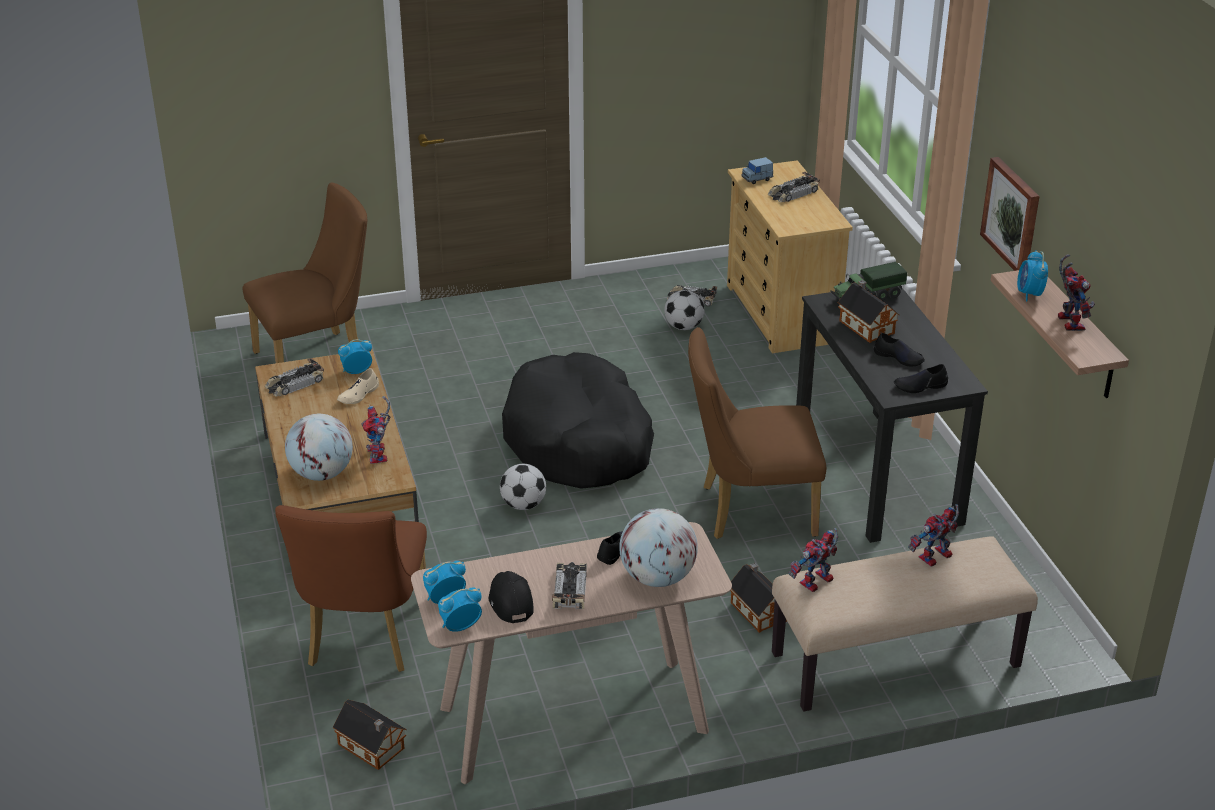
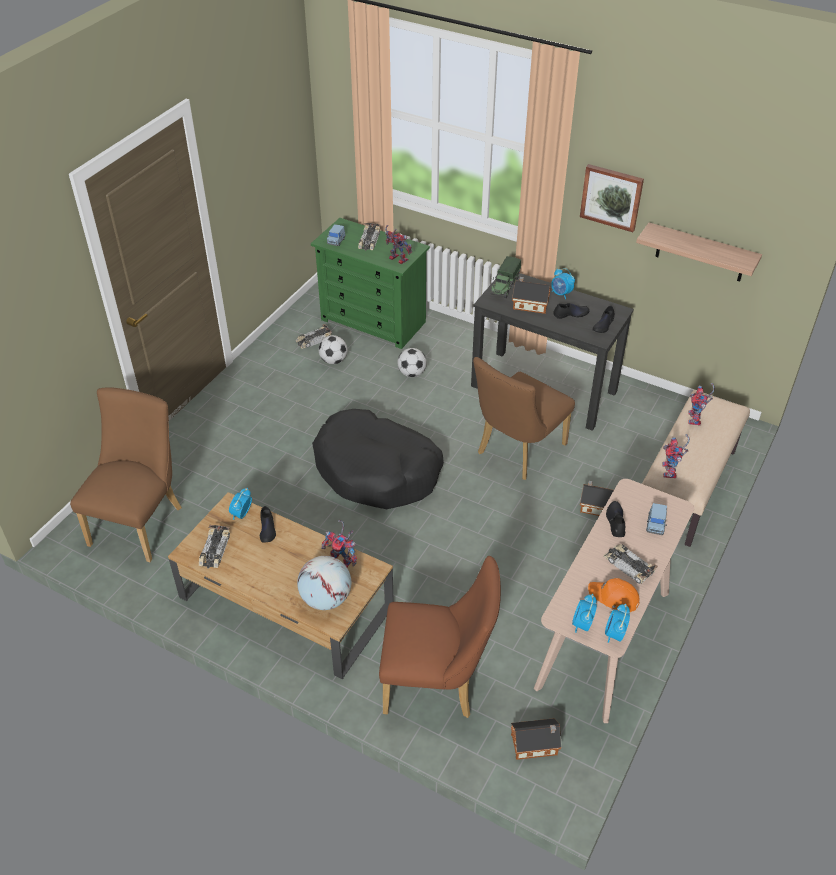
camera: 45 degrees left, 10 degrees up
brown chair [275,505,427,672] -> brown chair turned 45 degrees counterclockwise [379,556,501,718]
beige shoe [337,368,379,404] -> black shoe [260,506,276,543]
black cap [489,571,534,623] -> orange cap [588,578,640,612]
football [500,464,546,510] -> football moved to [397,348,427,377]
globe [619,508,698,587] -> blue toy car [646,503,667,535]
beige dresser [727,160,853,353] -> green dresser [311,218,430,349]
alarm clock [1017,250,1048,301] -> alarm clock moved to [551,268,575,299]
toy robot [1058,254,1095,331] -> toy robot moved to [385,225,412,264]

